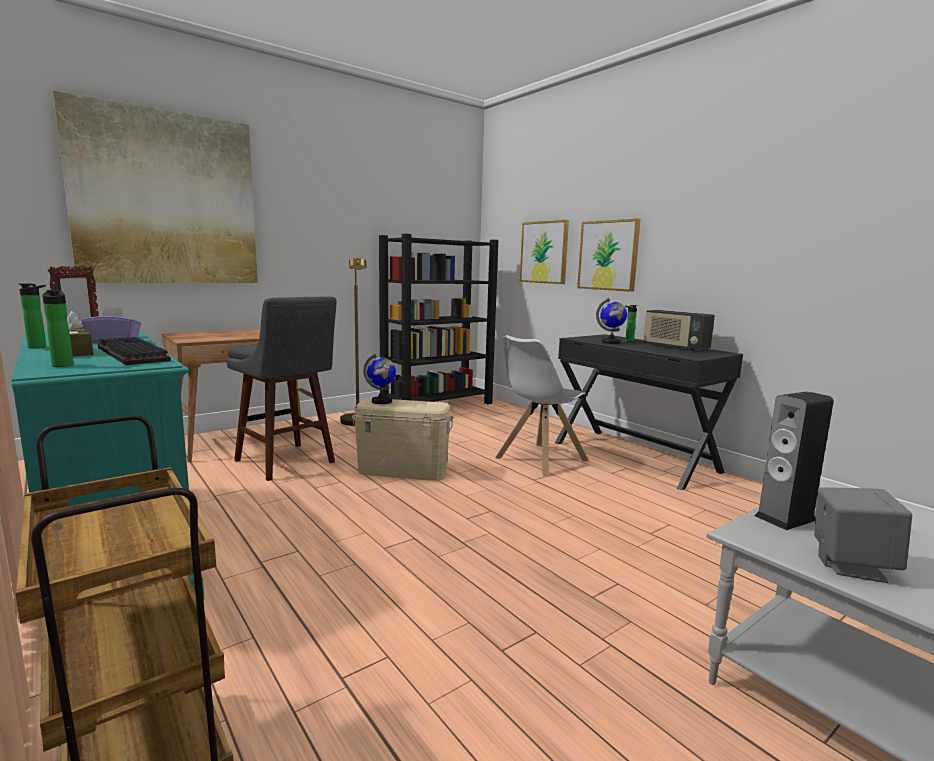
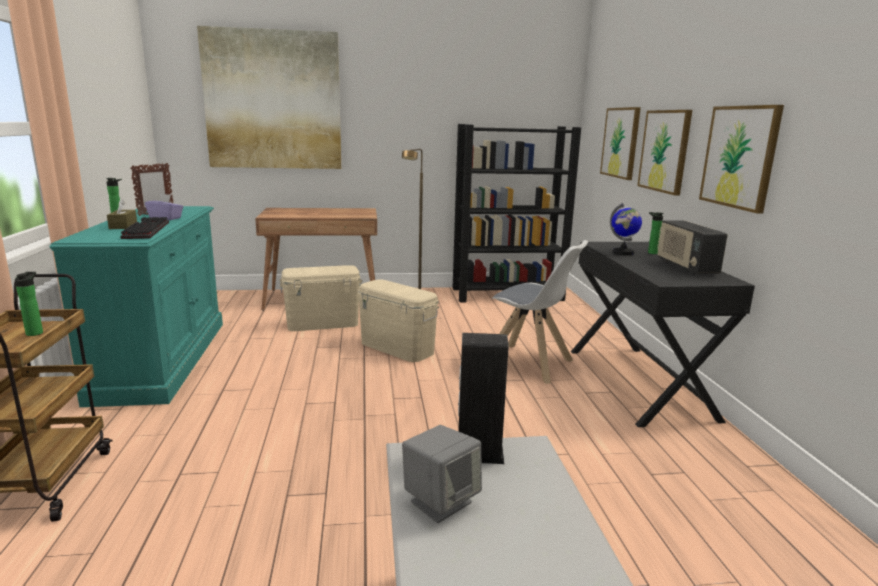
camera: 30 degrees right, 5 degrees up
bottle [42,290,74,367] -> bottle moved to [15,272,43,336]
grey stool [226,296,337,481] -> beige storage box [280,265,362,331]
globe [363,354,396,404] -> none
chair [495,335,589,477] -> chair turned 135 degrees counterclockwise [492,240,588,384]
none -> picture [699,105,784,214]

